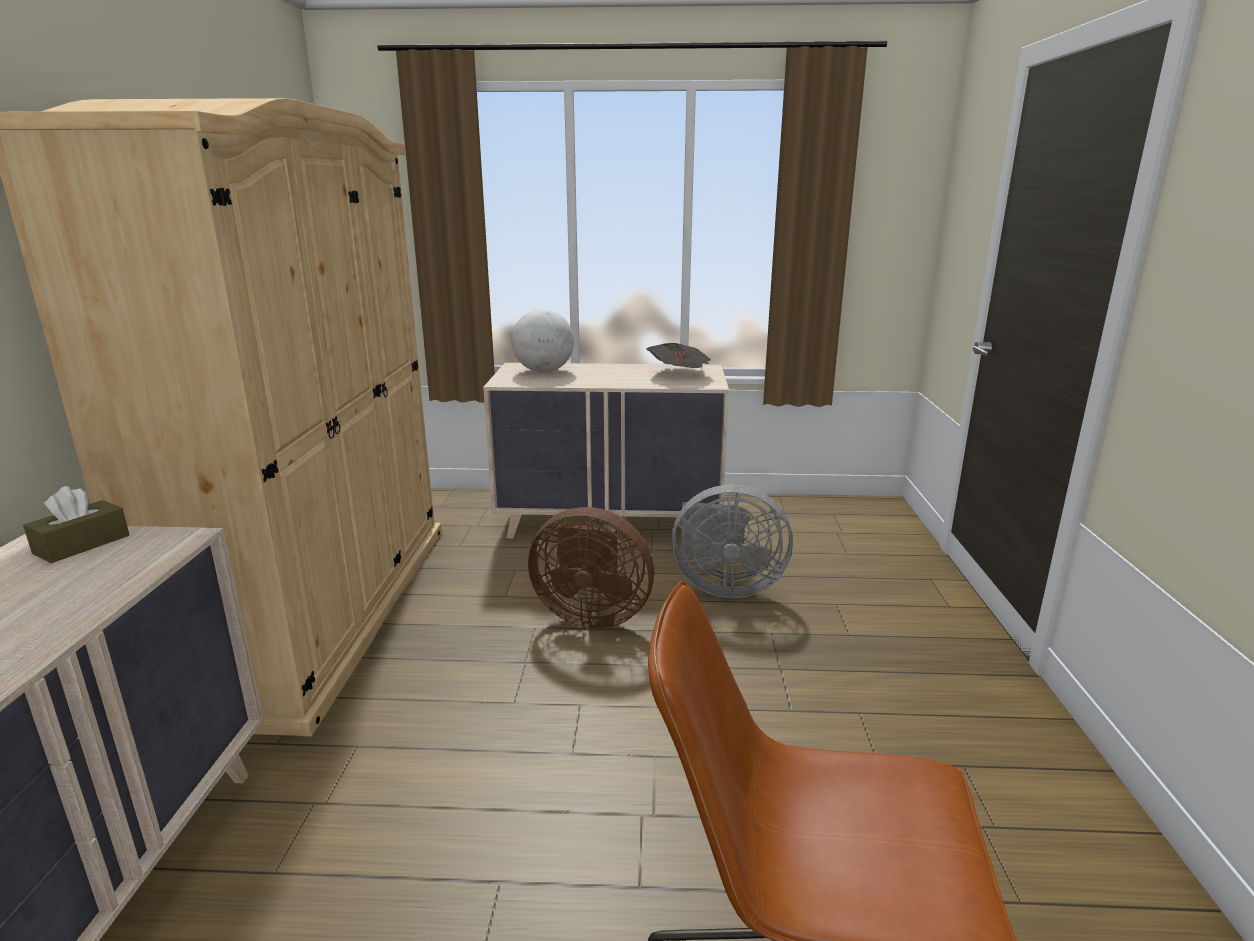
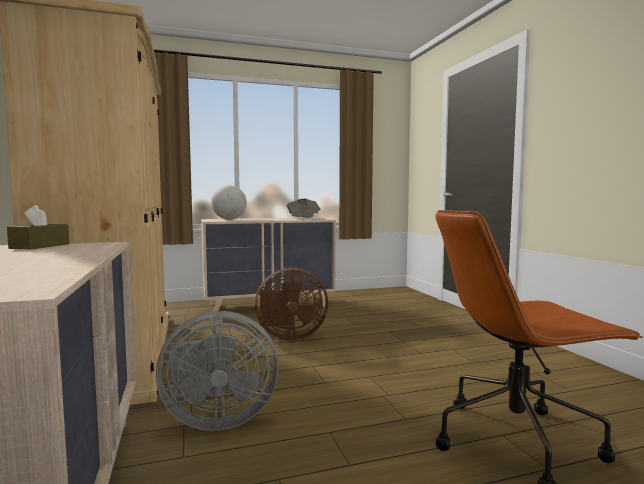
camera: 20 degrees left, 15 degrees down
grey fan [671,485,793,598] -> grey fan moved to [156,311,279,431]

